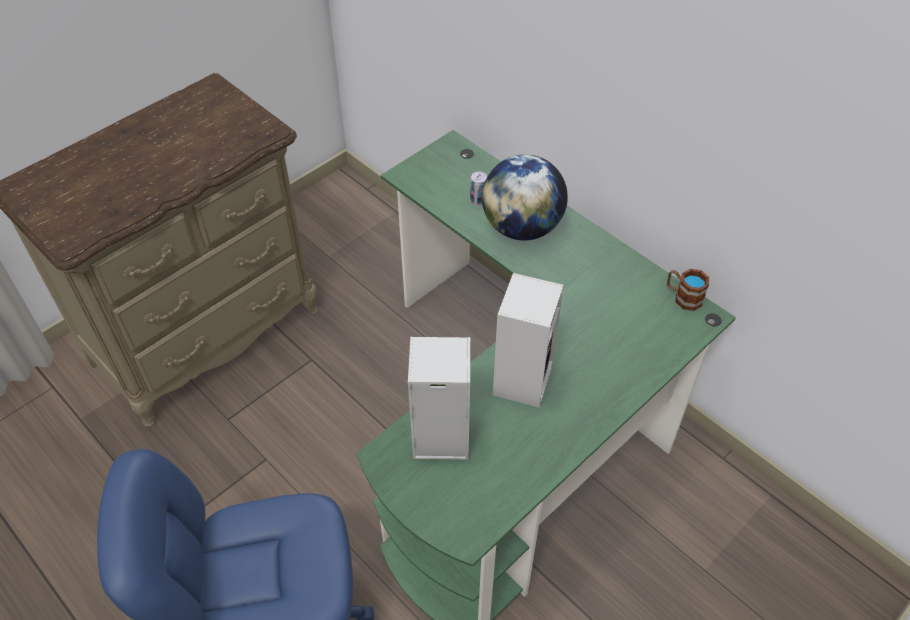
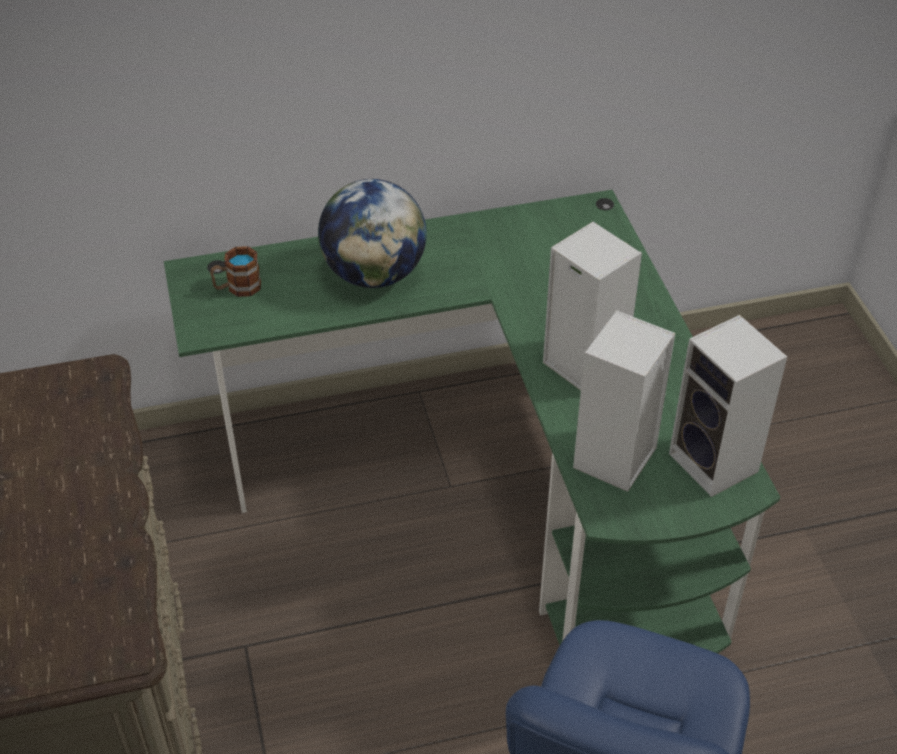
camera: 60 degrees left, 5 degrees down
can [470,171,487,206] -> none
mug [667,269,709,311] -> mug moved to [210,246,261,297]
none -> speaker [669,315,787,497]

